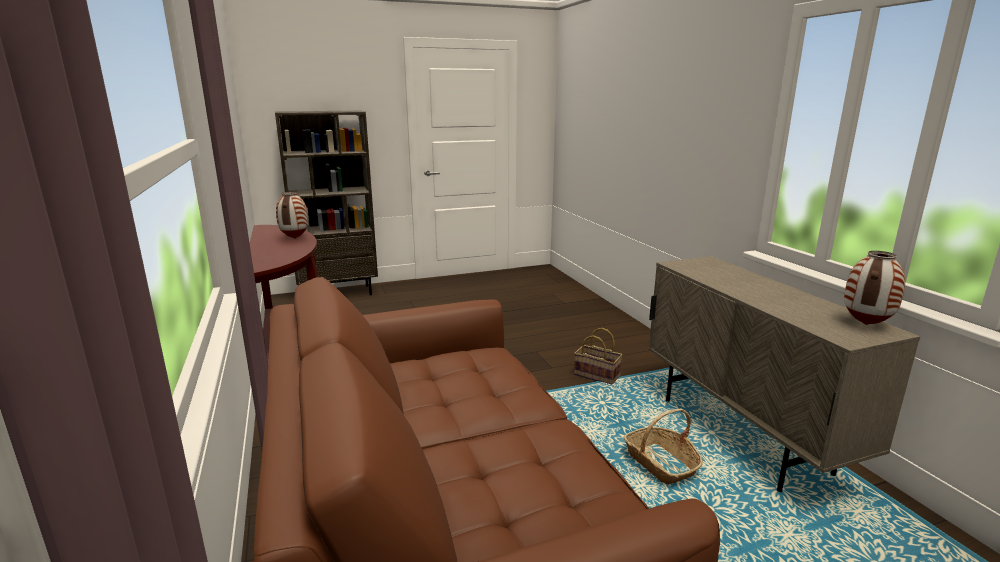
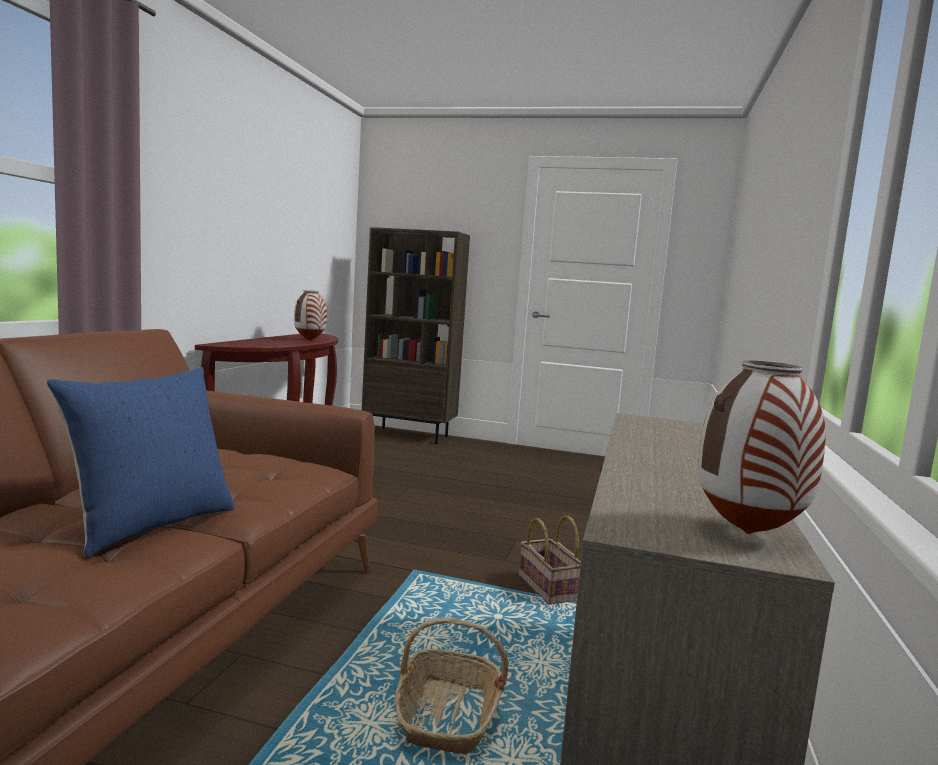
camera: 35 degrees right, 10 degrees down
none -> blue pillow [47,367,235,557]

